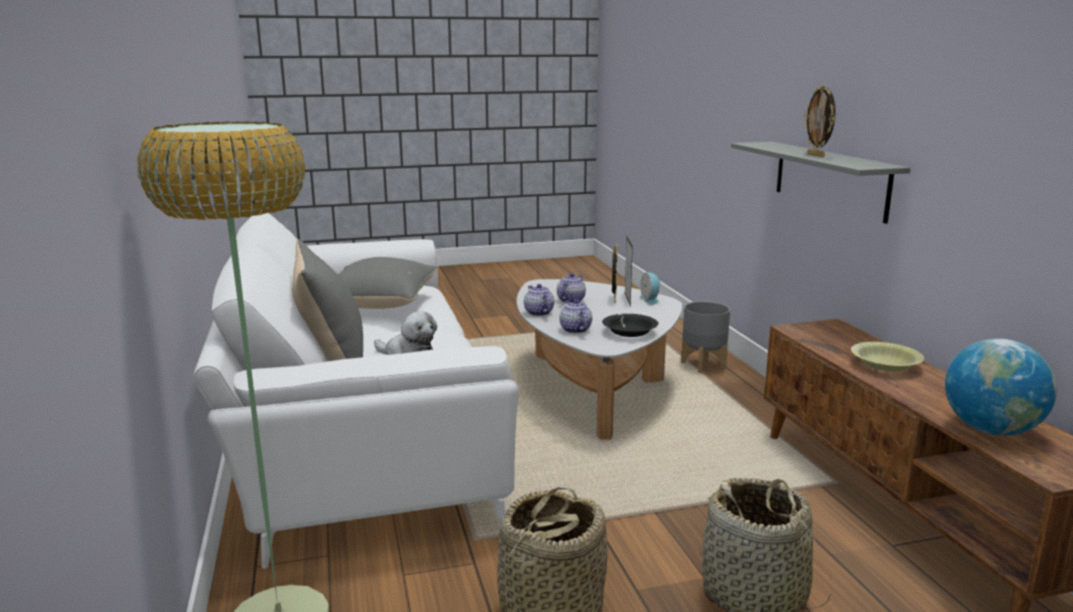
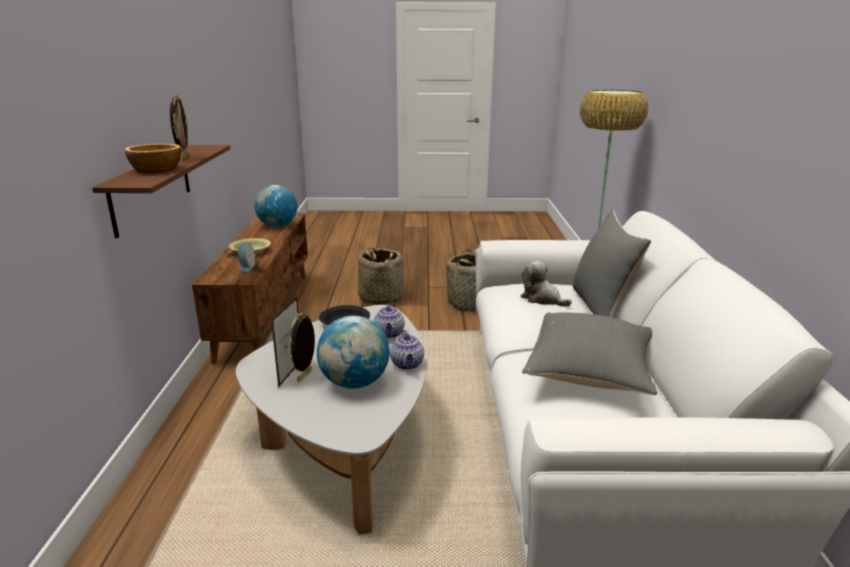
camera: 165 degrees left, 5 degrees up
teapot [557,273,586,303] -> globe [317,316,390,389]
alarm clock [640,272,660,305] -> alarm clock moved to [237,243,255,272]
grey planter [681,301,730,373] -> none
grey shelf [731,142,911,224] -> brown shelf [92,145,230,238]
none -> bowl [125,144,181,173]

